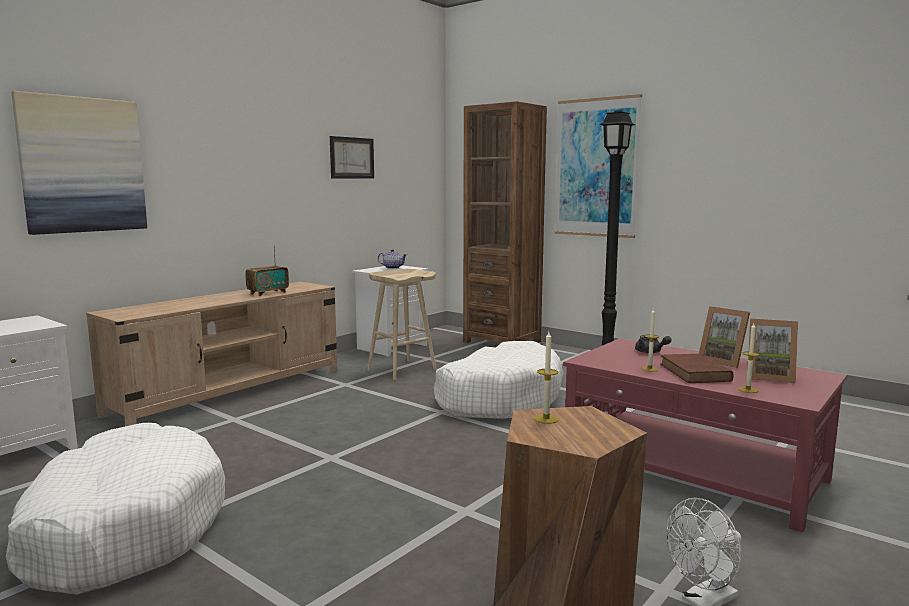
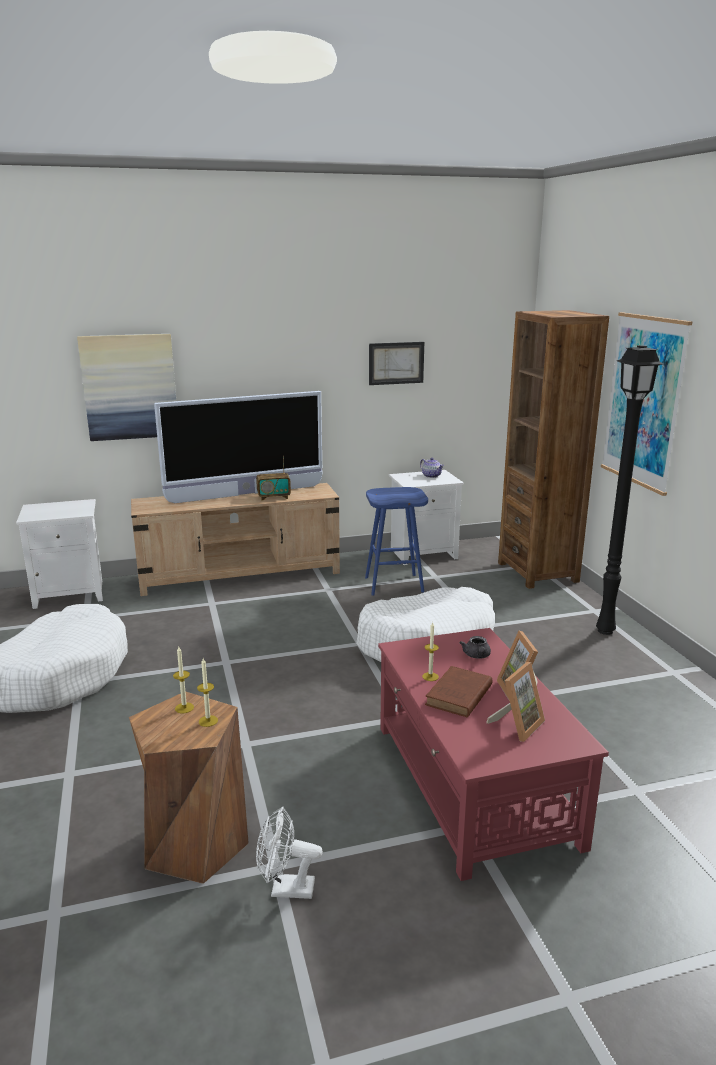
camera: 35 degrees right, 10 degrees up
beige stool [367,269,436,380] -> blue stool [365,487,428,596]
candle [738,323,760,393] -> candle moved to [197,658,218,727]
picture frame [747,319,798,383] -> picture frame turned 105 degrees counterclockwise [486,662,545,742]
none -> television [154,391,322,503]

